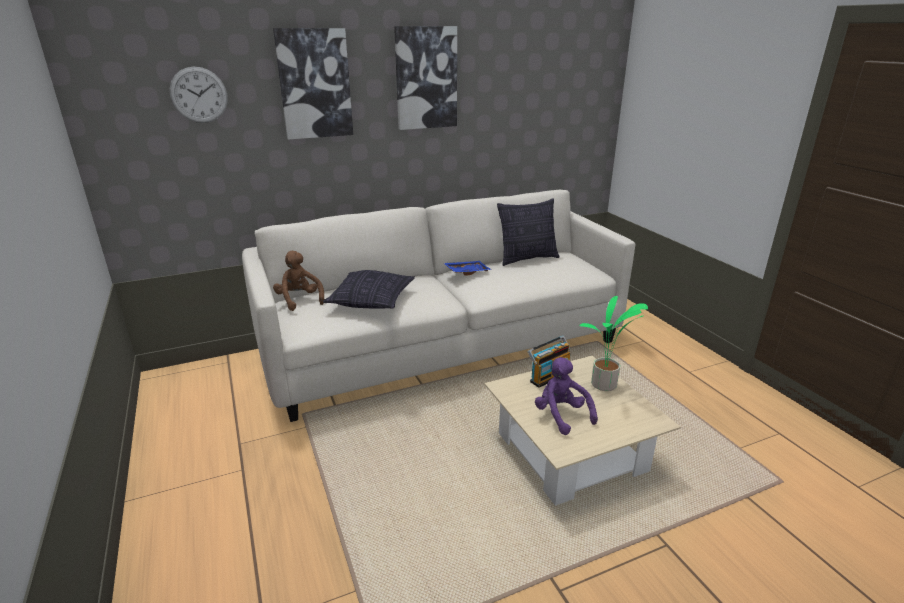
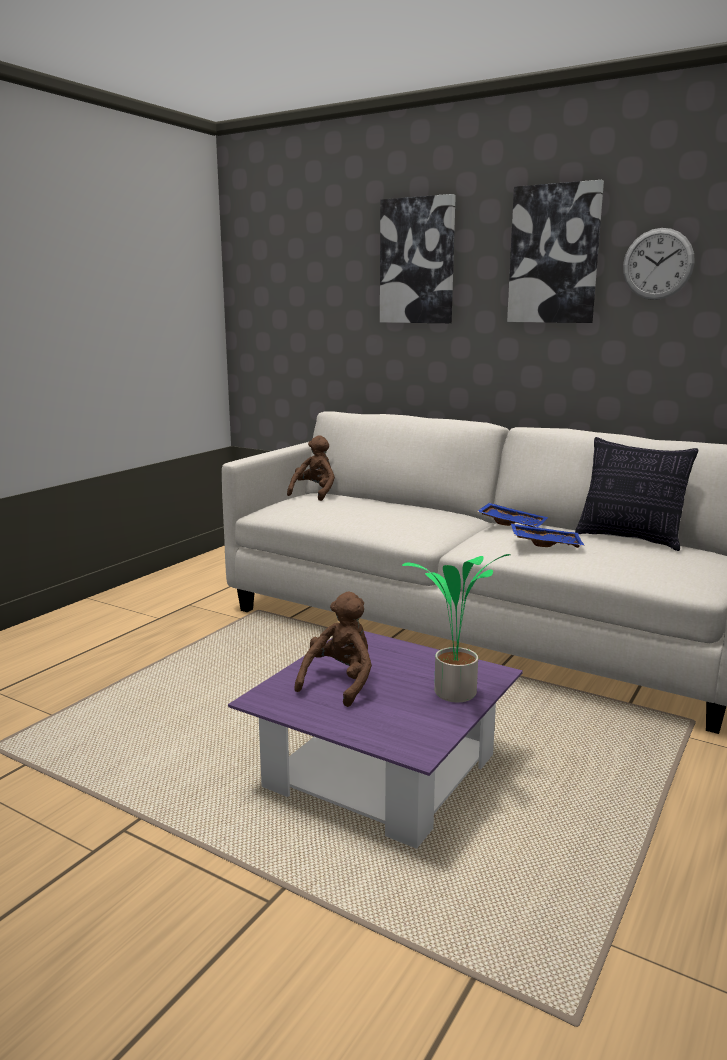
camera: 55 degrees right, 10 degrees down
wall clock [169,67,228,123] -> wall clock moved to [623,228,694,300]
pillow [323,270,415,309] -> none
beige coffee table [484,356,681,506] -> purple coffee table [228,631,523,849]
radio [528,336,571,388] -> none
purple plush toy [535,357,598,435] -> brown plush toy [294,591,372,707]
none -> blue tray [511,523,585,548]

